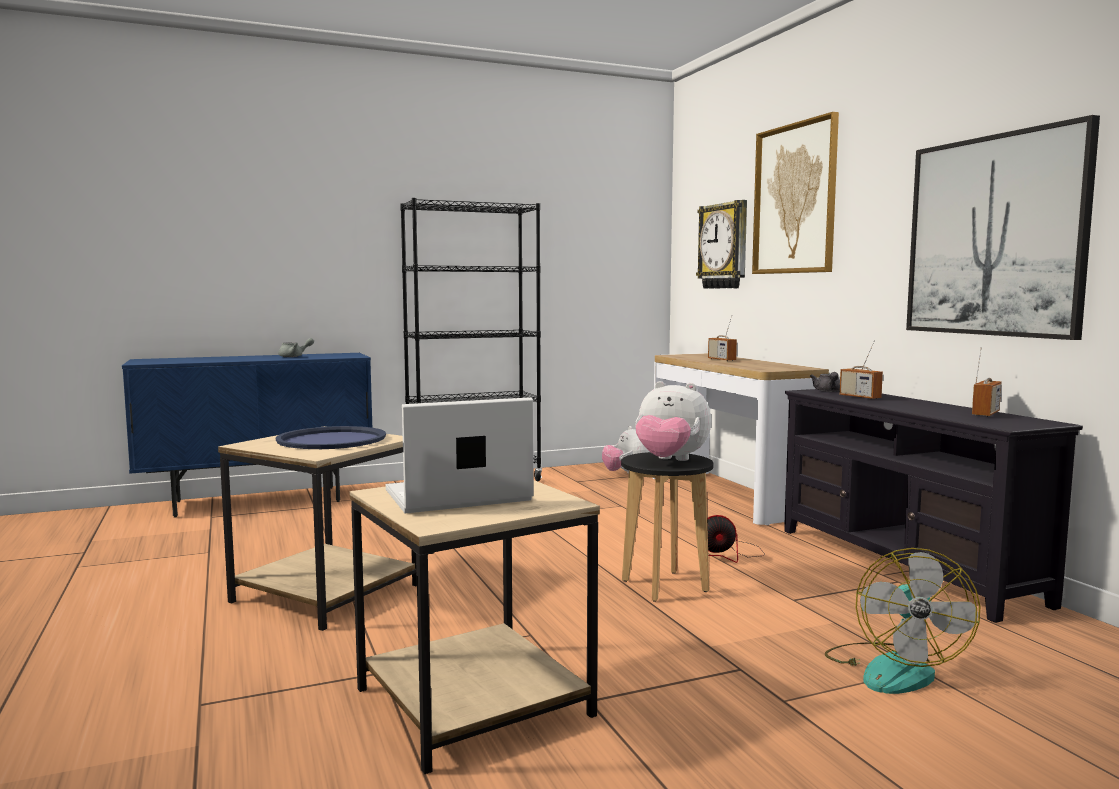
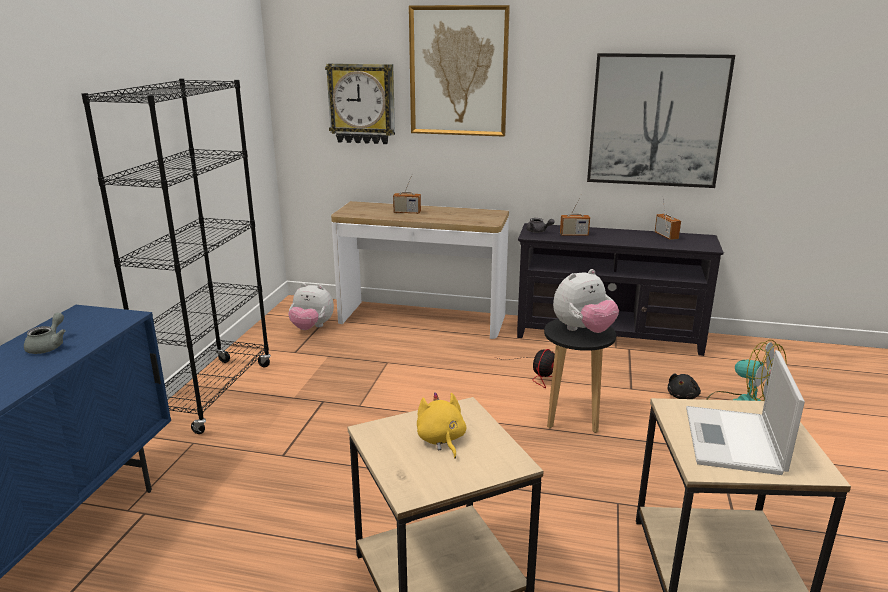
camera: 55 degrees left, 15 degrees up
blue tray [276,426,386,449] -> yellow plush toy [417,392,466,459]
none -> black plush toy [668,373,701,399]

